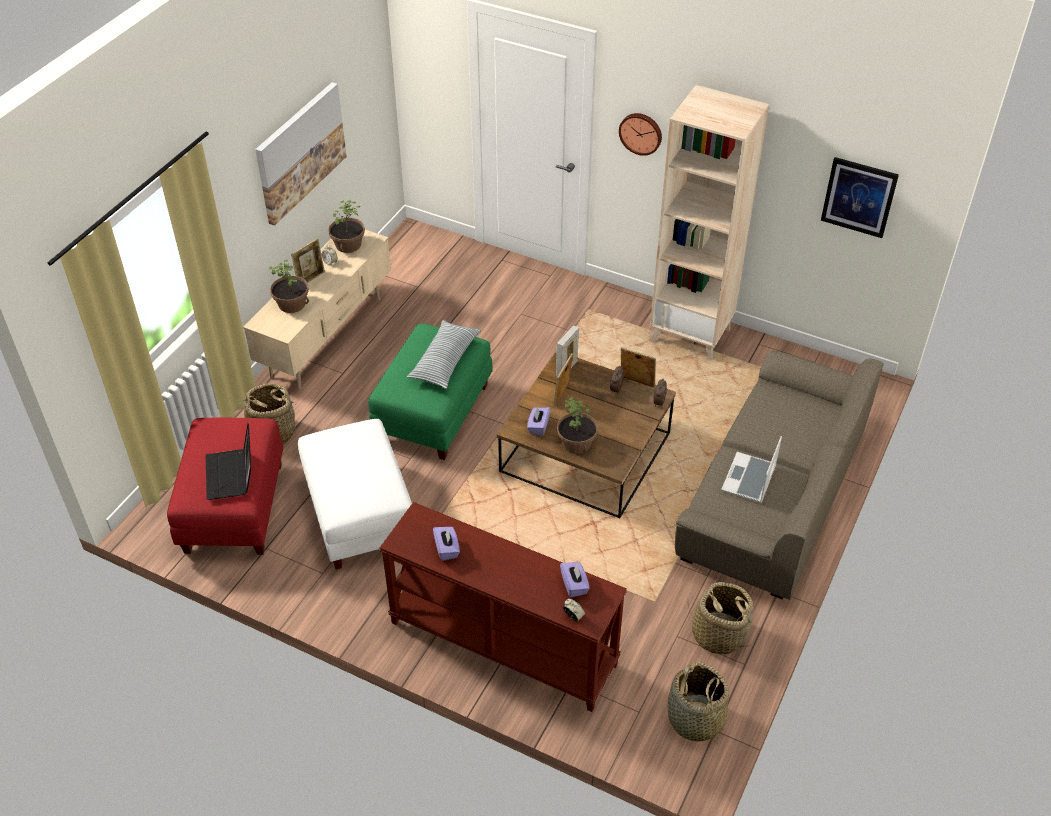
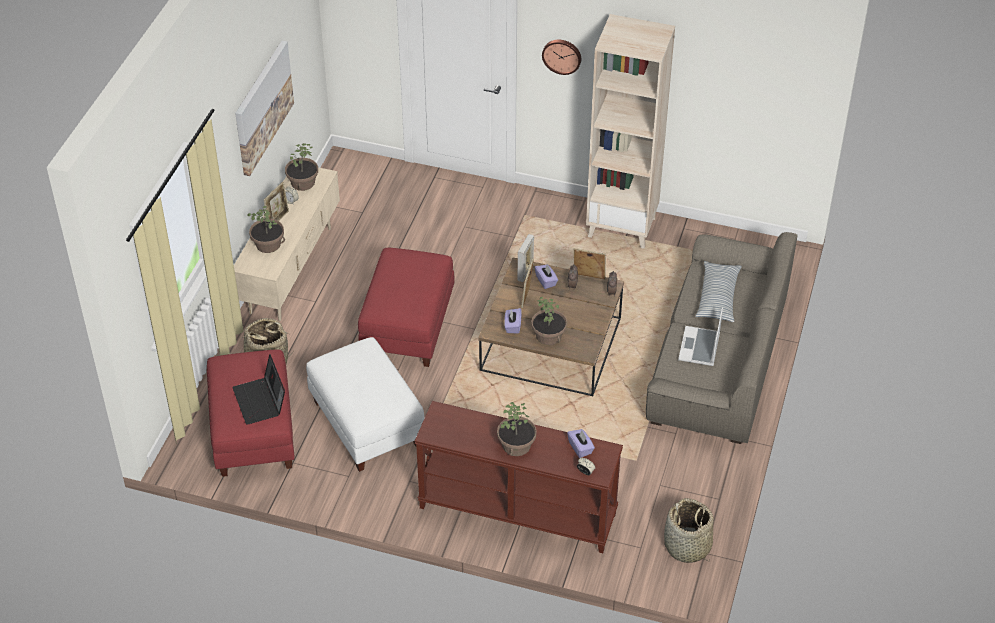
camera: 10 degrees left, 0 degrees up
green ottoman [368,324,493,460] -> red ottoman [358,248,455,367]
pillow [407,320,481,389] -> pillow moved to [695,261,742,322]
purple tissue box [433,527,460,561] -> purple tissue box moved to [535,264,558,289]
basket [688,582,753,654] -> none
picture [821,157,899,238] -> none
none -> potted plant [497,402,537,456]

